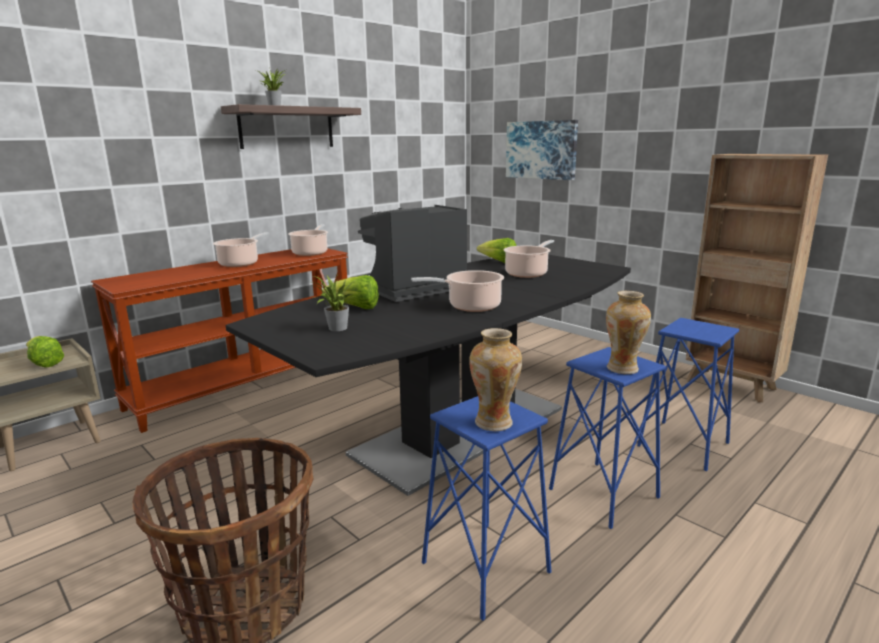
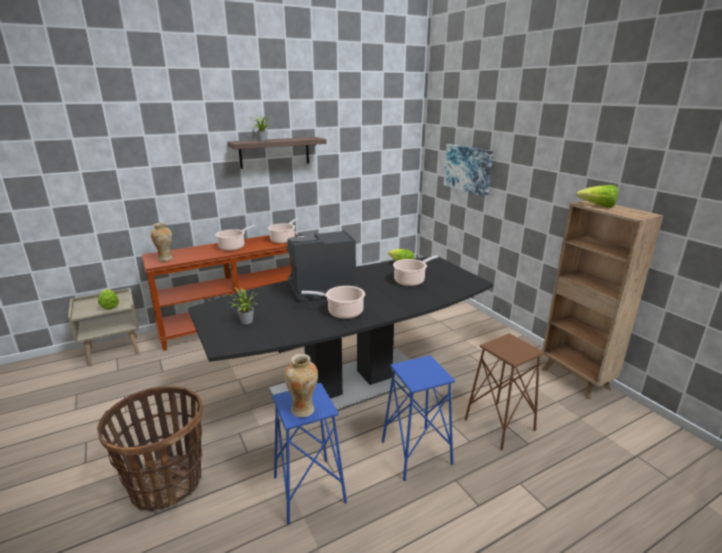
camera: 15 degrees right, 5 degrees up
lettuce [322,275,379,309] -> lettuce moved to [576,185,618,208]
vase [606,291,651,374] -> vase moved to [151,223,173,261]
blue stool [637,318,739,471] -> brown stool [465,333,544,451]

